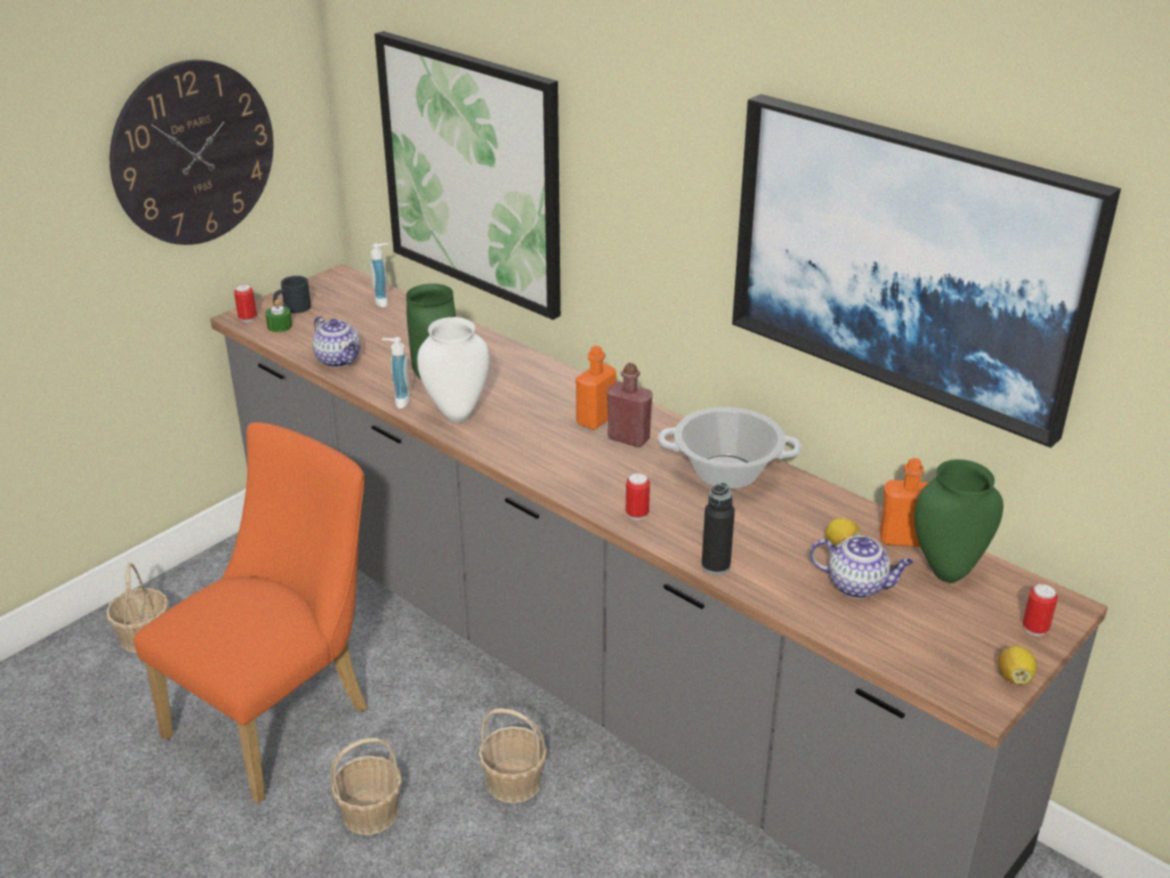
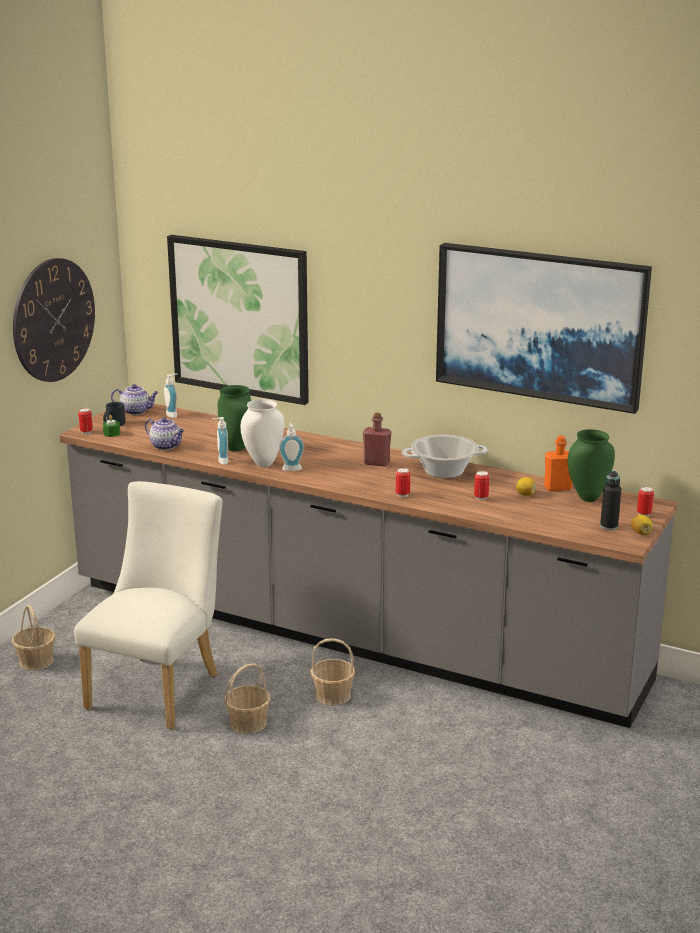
camera: 15 degrees left, 10 degrees down
orange chair [134,422,367,804] -> white chair [74,481,222,730]
orange bottle [576,345,616,430] -> none
black bottle [701,482,735,575] -> black bottle moved to [600,471,621,530]
teapot [810,535,913,598] -> teapot moved to [111,384,159,415]
none -> soap dispenser [279,422,304,471]
none -> can [474,471,490,500]

